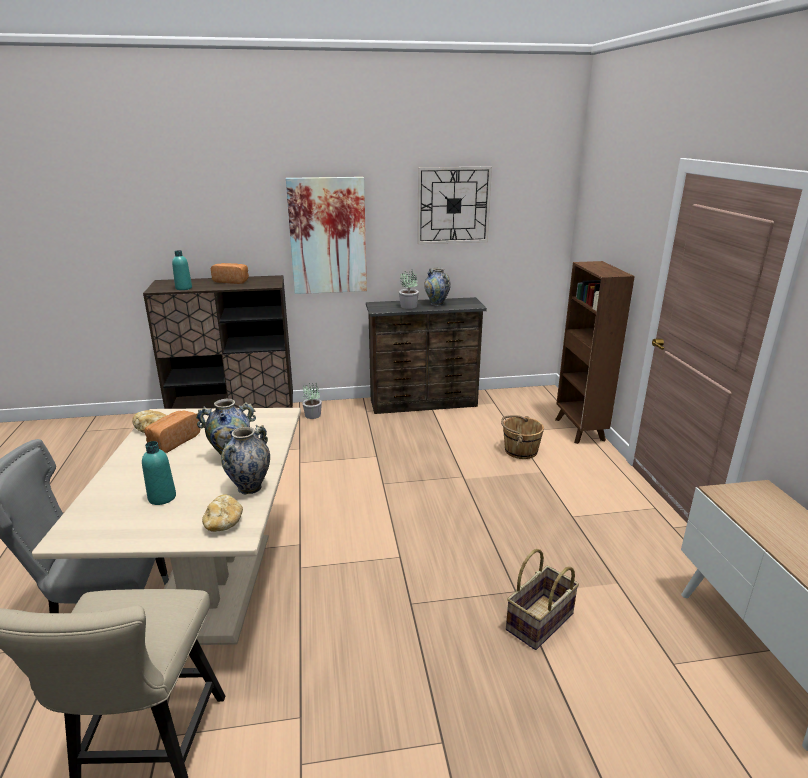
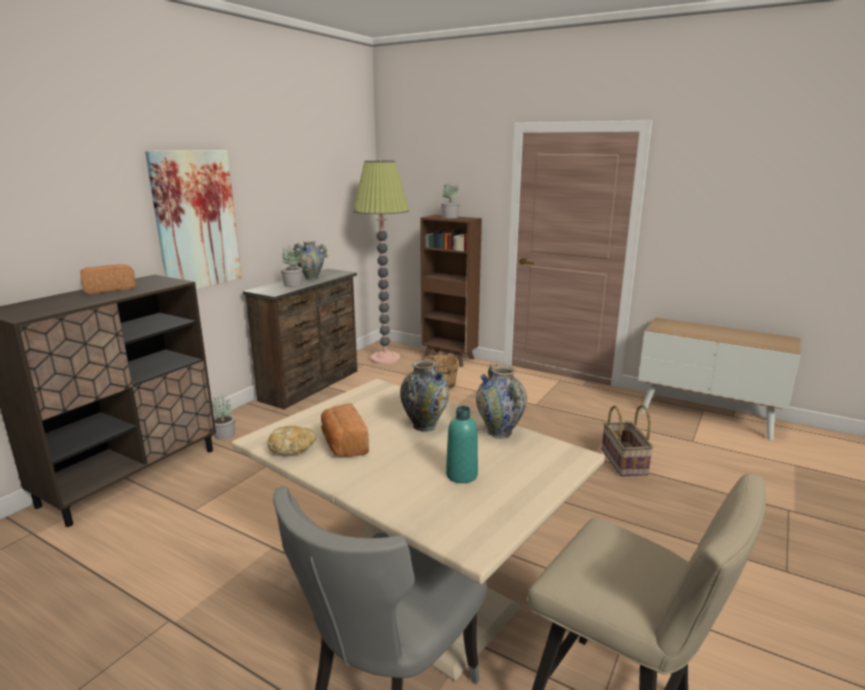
camera: 50 degrees left, 5 degrees down
turquoise bottle [172,250,192,290] -> none
bread [202,494,243,532] -> none
wall clock [417,166,492,244] -> none
none -> floor lamp [353,160,409,365]
none -> potted plant [441,184,460,218]

